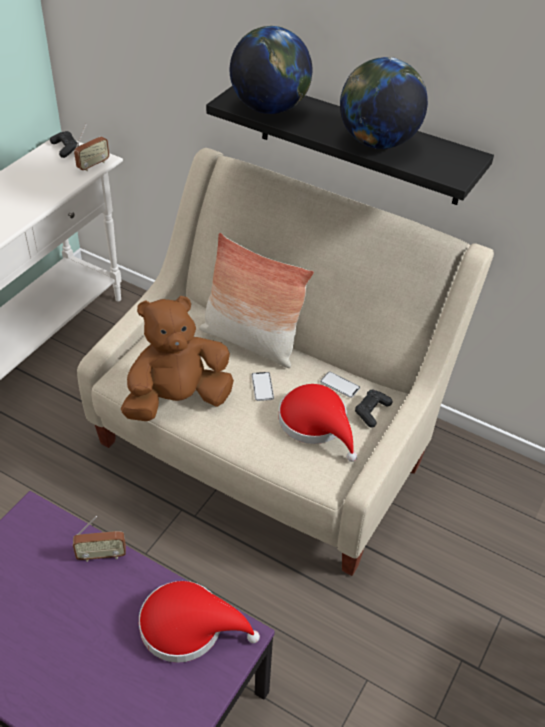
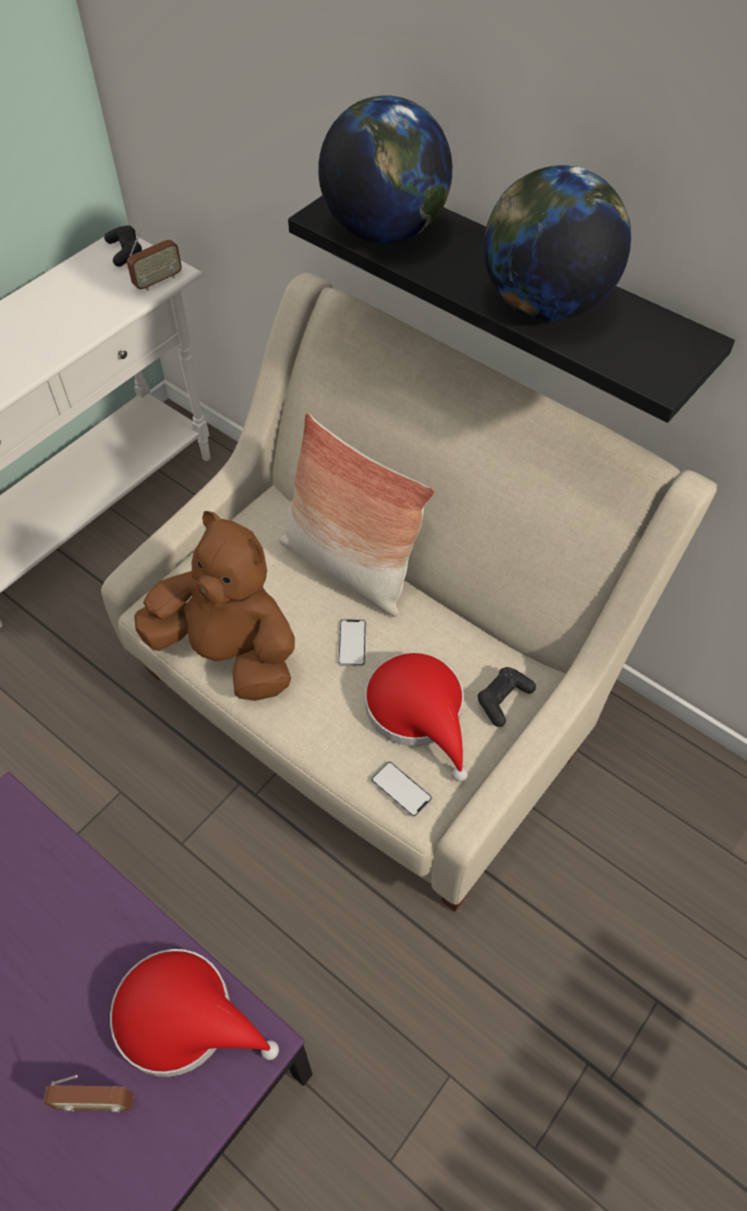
camera: 10 degrees right, 10 degrees up
radio [73,516,126,562] -> radio moved to [43,1075,134,1112]
brown plush toy [121,296,234,421] -> brown plush toy turned 45 degrees clockwise [134,511,295,701]
phone [320,372,360,398] -> phone moved to [371,762,432,817]

